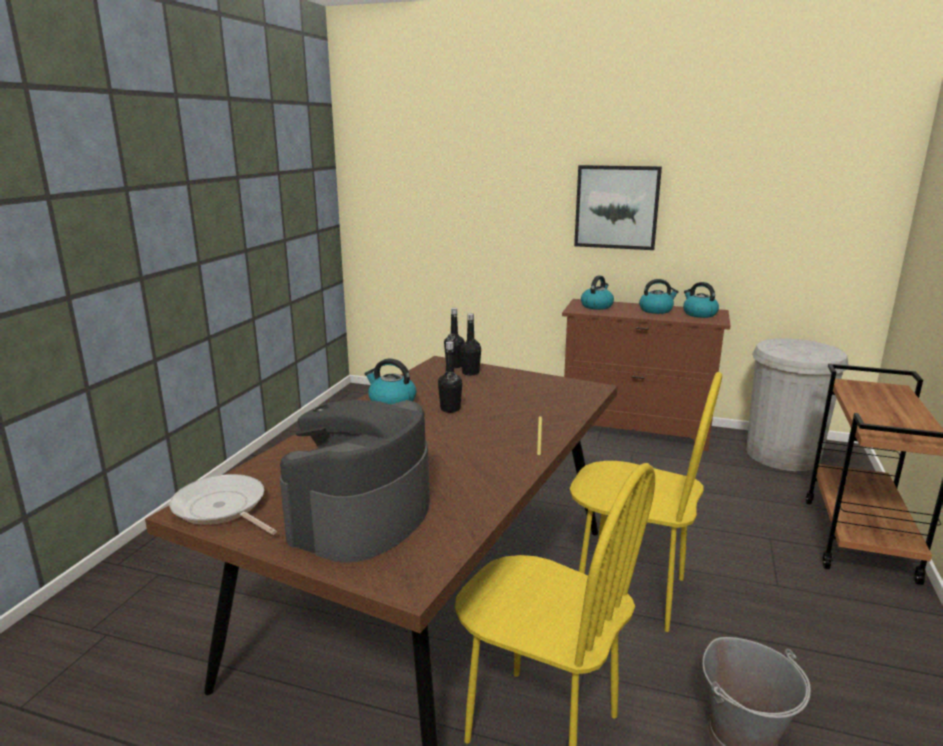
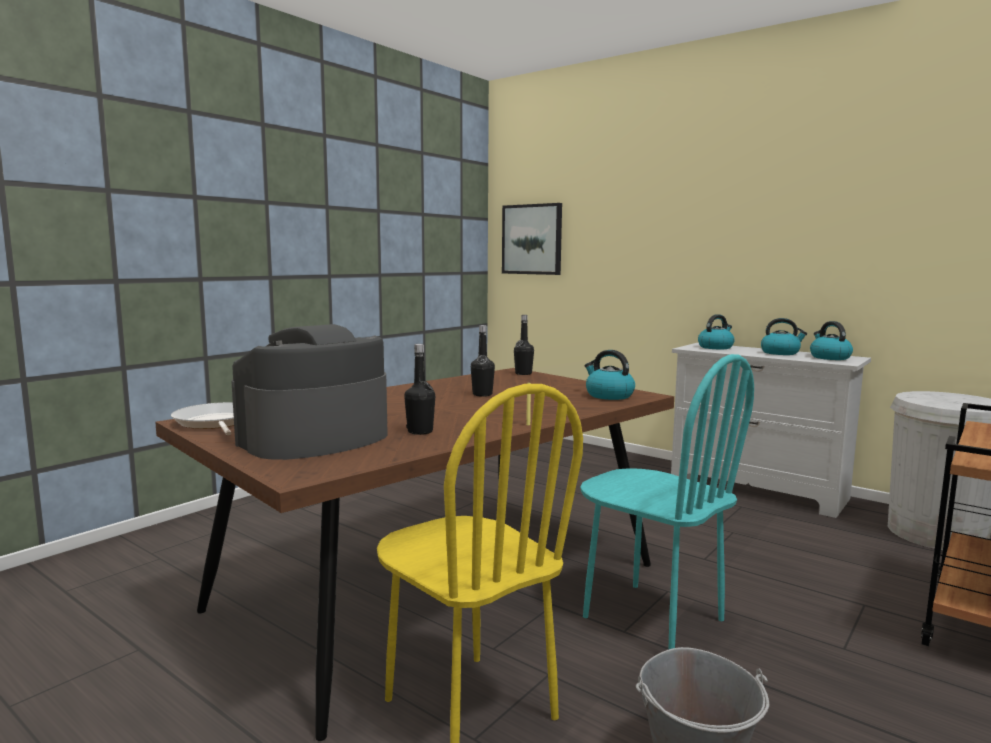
camera: 20 degrees right, 10 degrees down
kettle [365,358,416,404] -> kettle moved to [585,350,635,400]
black bottle [460,313,481,376] -> black bottle moved to [404,344,435,435]
brown dresser [562,299,730,451] -> white dresser [671,343,871,518]
yellow chair [570,372,723,632] -> turquoise chair [580,354,754,649]
picture [574,165,662,250] -> picture moved to [502,203,562,275]

